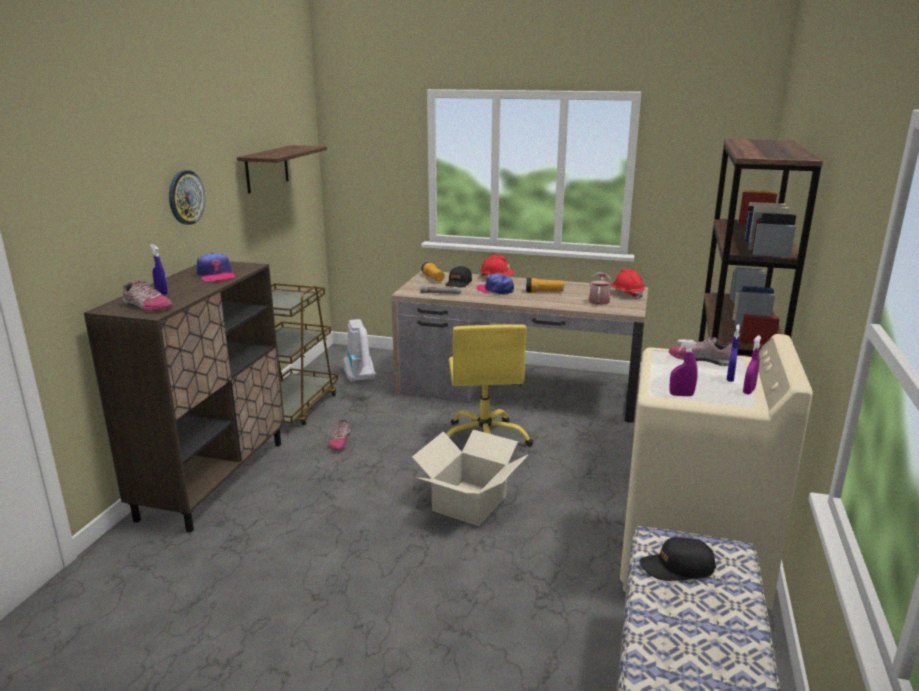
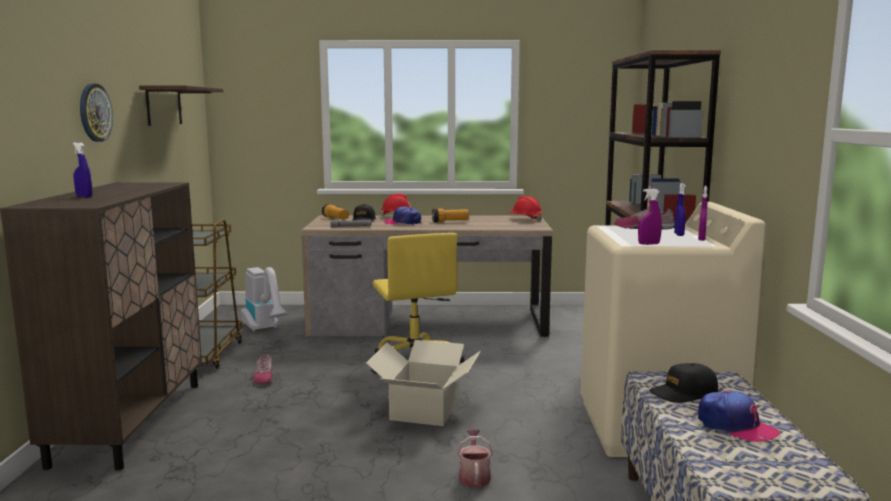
camera: 15 degrees left, 10 degrees down
shoe [123,280,173,311] -> none
cap [197,253,235,281] -> cap moved to [698,391,780,442]
watering can [589,272,612,305] -> watering can moved to [457,429,493,488]

